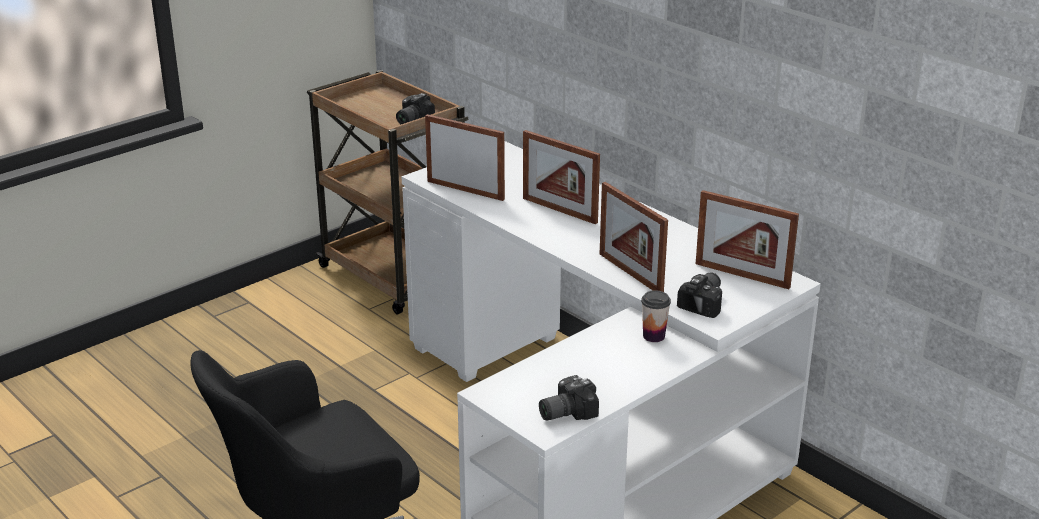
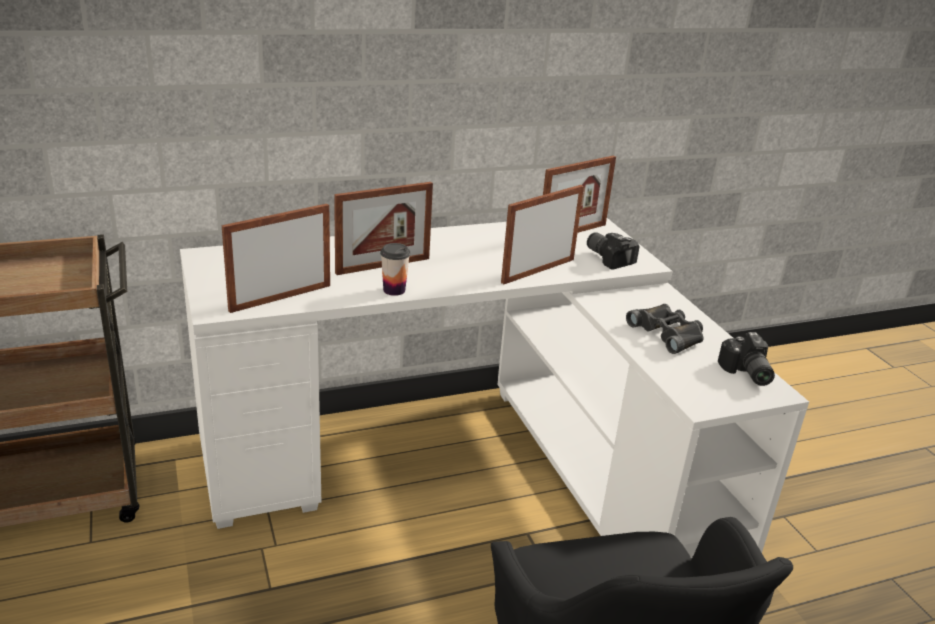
camera: 70 degrees left, 0 degrees up
camera [396,93,435,124] -> none
picture frame [600,182,668,292] -> picture frame turned 150 degrees clockwise [501,185,584,284]
cup [641,290,671,342] -> cup moved to [380,243,410,296]
none -> black binoculars [626,304,703,354]

